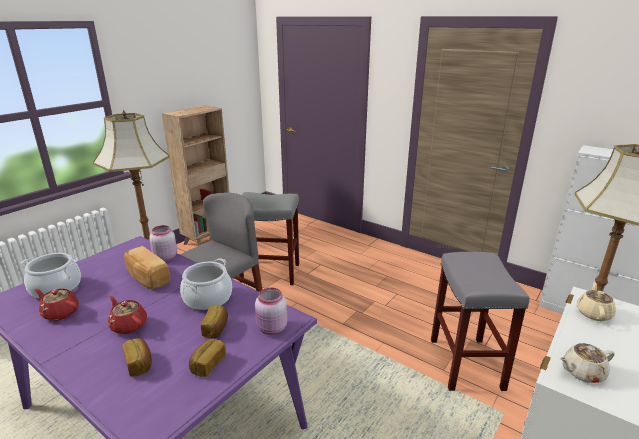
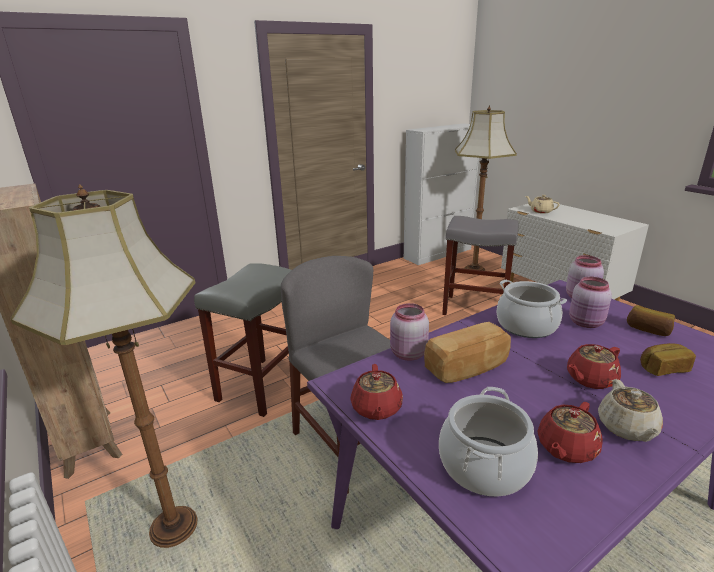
camera: 70 degrees left, 0 degrees up
bread [201,305,228,338] -> pink jar [569,277,612,328]
beige teapot [560,343,615,383] -> beige teapot moved to [598,379,663,442]
none -> red teapot [350,364,403,420]

